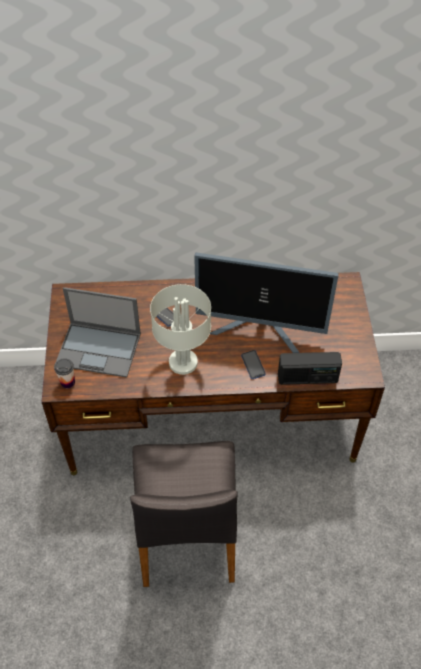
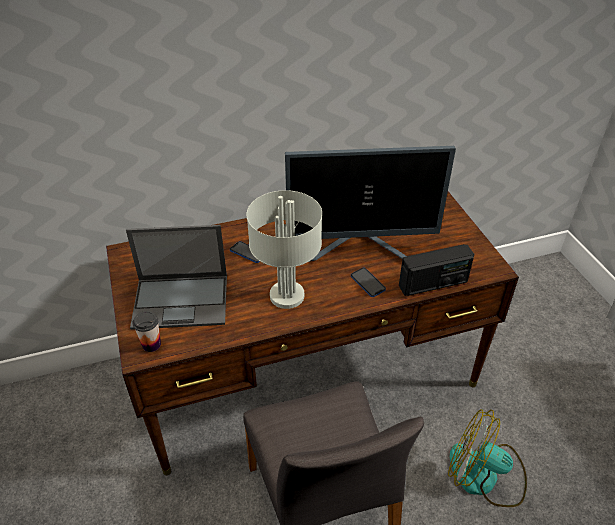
camera: 15 degrees left, 10 degrees down
none -> fan [448,410,527,507]

